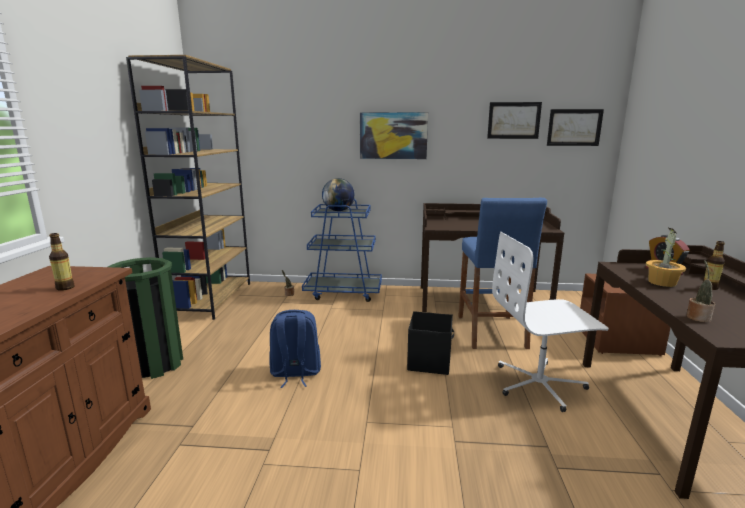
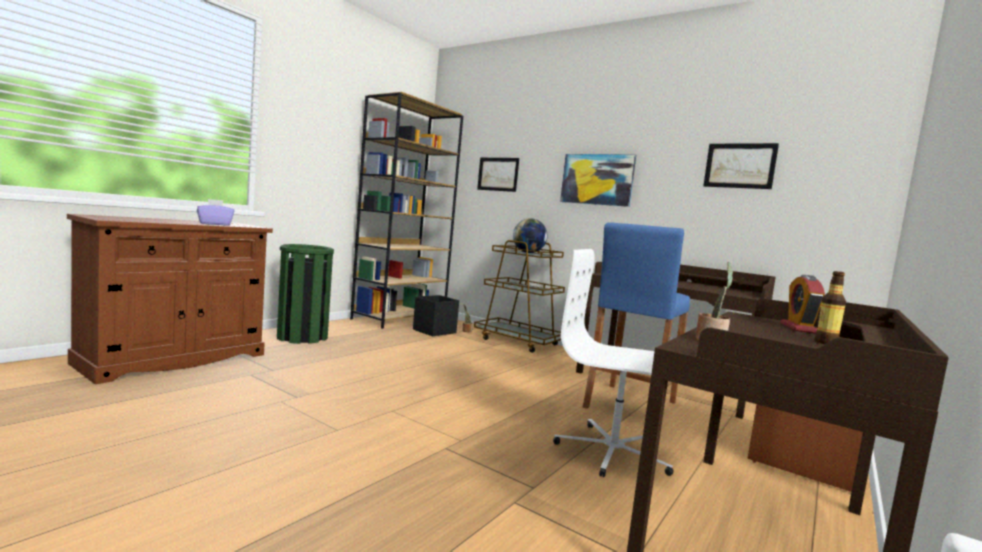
camera: 30 degrees right, 10 degrees down
bottle [49,233,75,291] -> purple tissue box [197,199,234,226]
blue backpack [269,310,321,388] -> none
blue cart [302,199,382,302] -> brown cart [474,240,565,353]
black storage box [407,311,454,375] -> black storage box moved to [413,295,459,336]
picture [547,109,604,146] -> picture moved to [477,158,519,192]
potted plant [646,228,686,287] -> none

